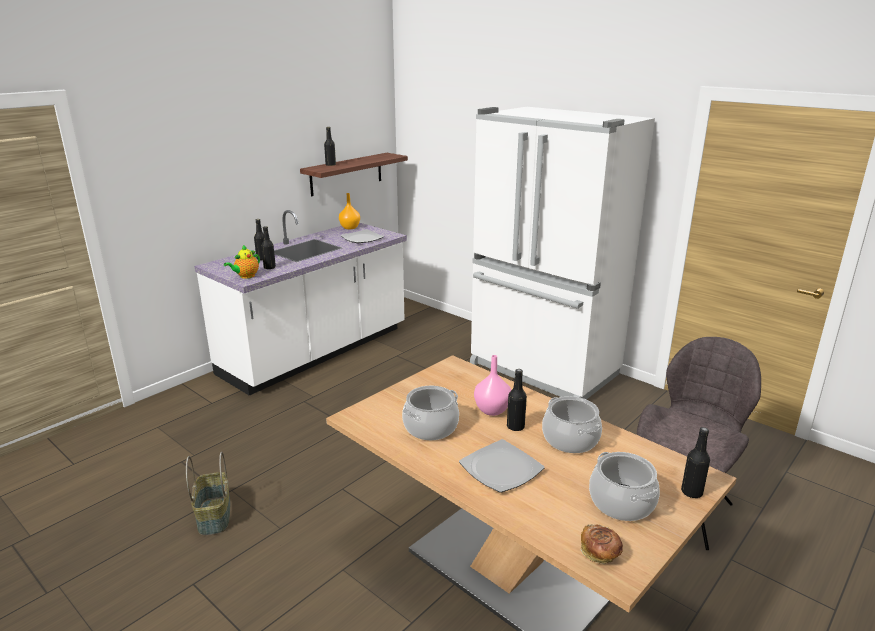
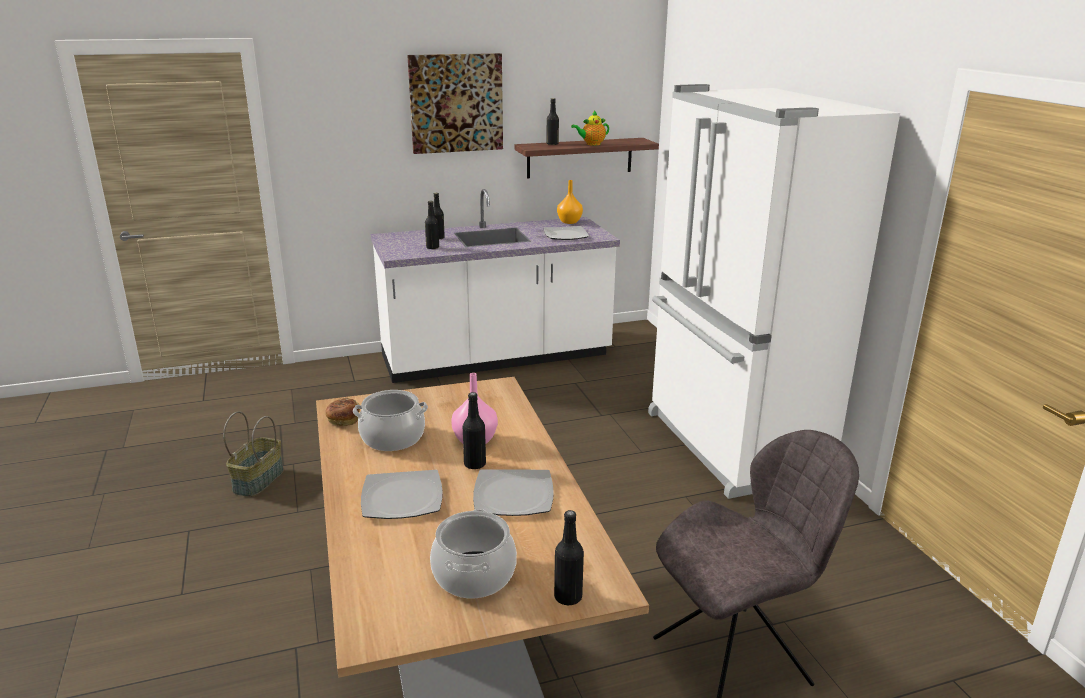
camera: 30 degrees right, 0 degrees up
teapot [224,245,260,279] -> teapot moved to [571,110,609,146]
cooking pot [542,396,602,453] -> plate [473,469,554,516]
bread [581,524,623,564] -> bread moved to [326,398,360,426]
none -> picture [407,53,503,154]

